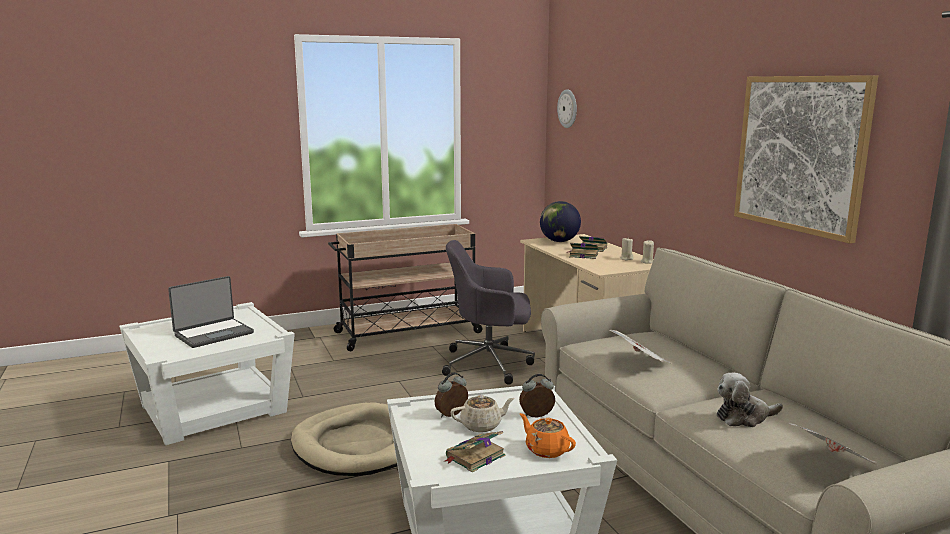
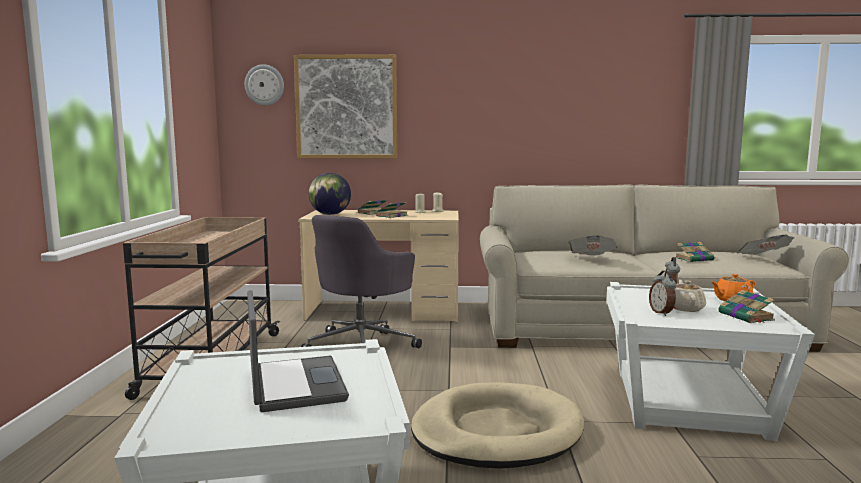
camera: 65 degrees left, 5 degrees down
plush toy [717,373,783,427] -> book [676,242,714,262]
picture [734,75,878,244] -> picture moved to [294,54,397,158]

